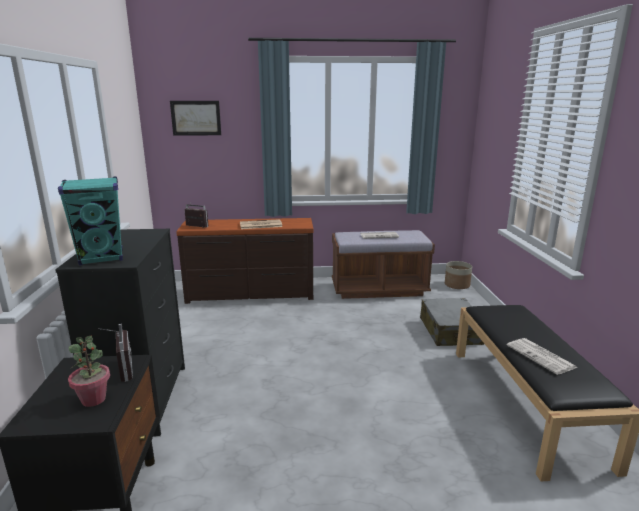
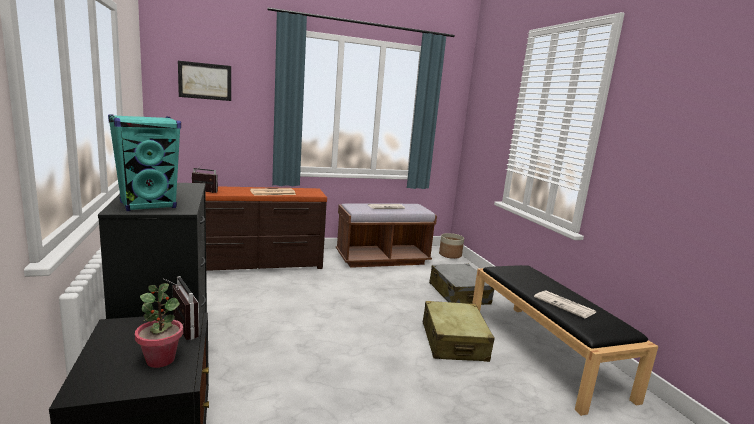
camera: 15 degrees left, 5 degrees down
none -> beige suitcase [423,301,494,362]

